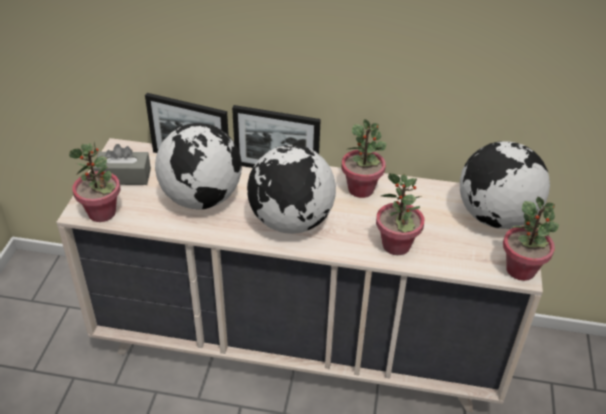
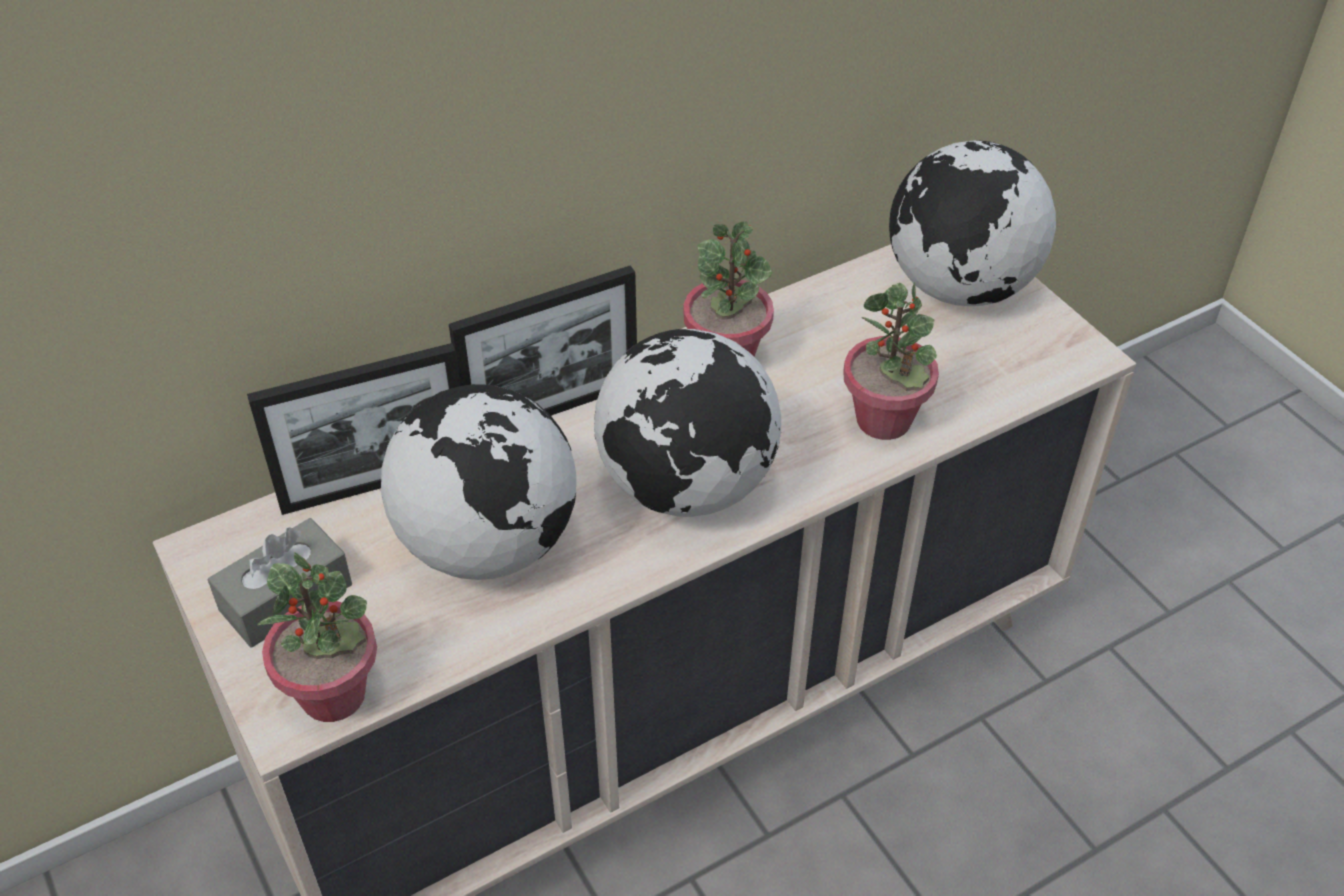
camera: 40 degrees left, 5 degrees up
potted plant [503,197,559,281] -> none

